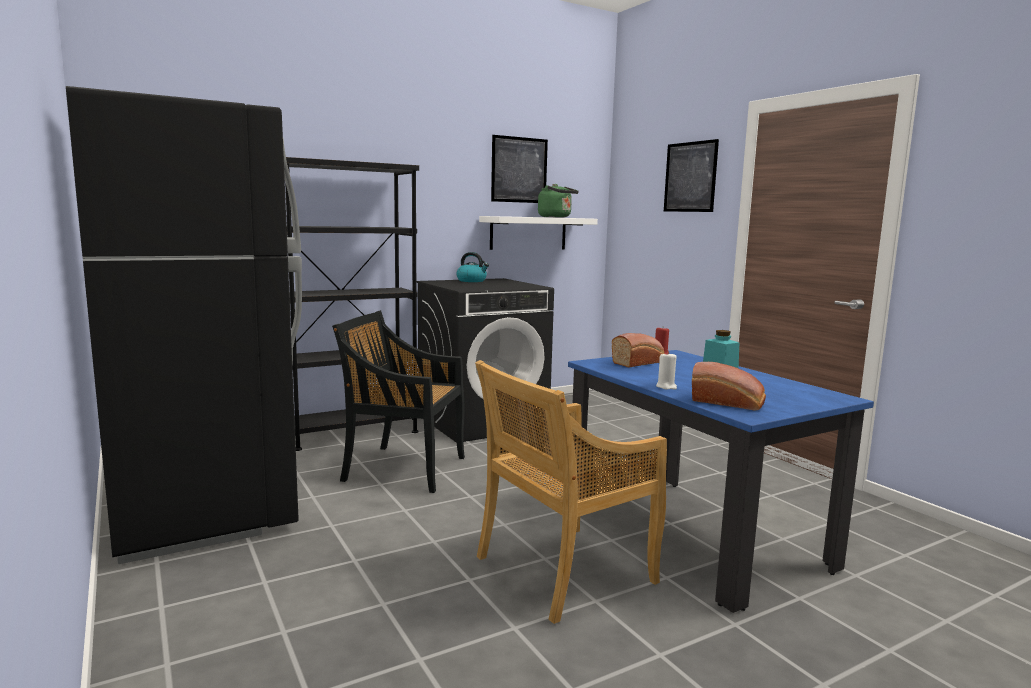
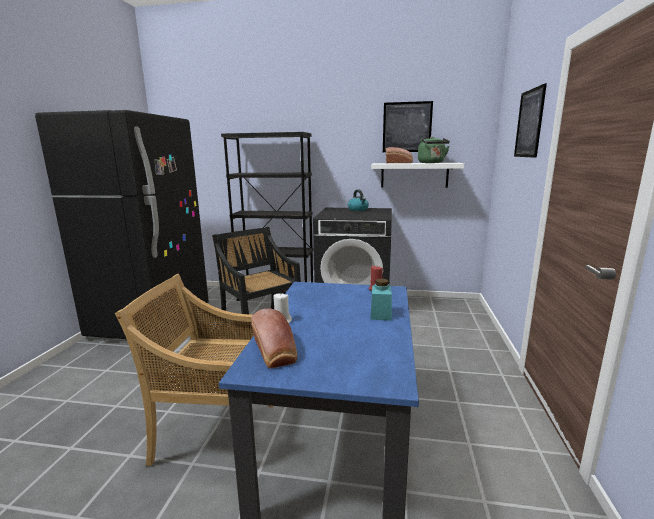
camera: 40 degrees right, 5 degrees up
bread [612,333,664,368] -> bread moved to [386,147,413,163]

